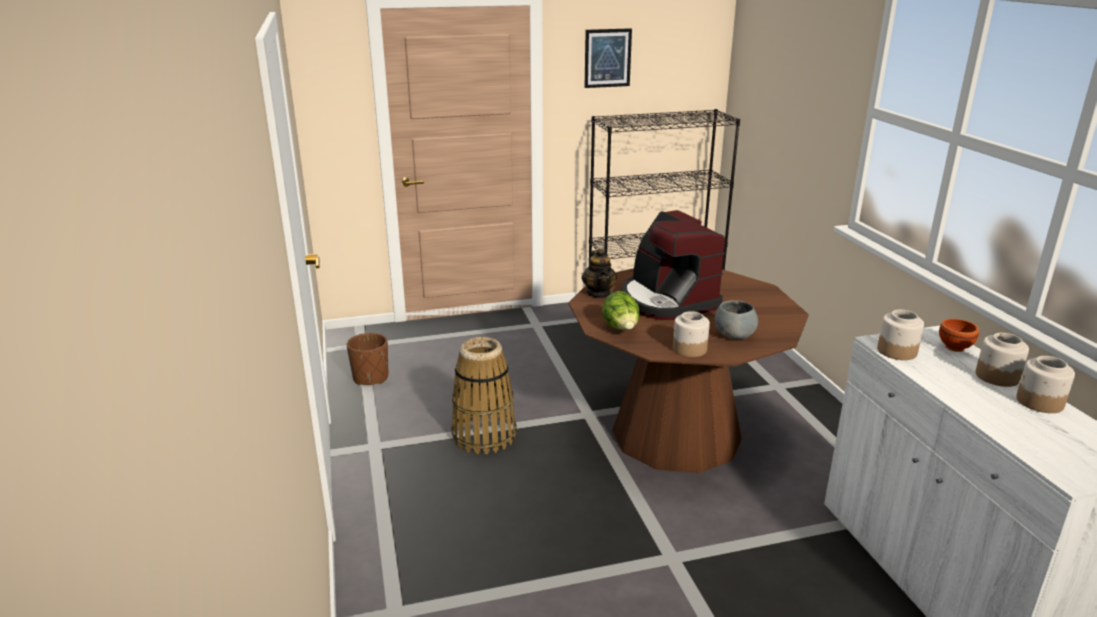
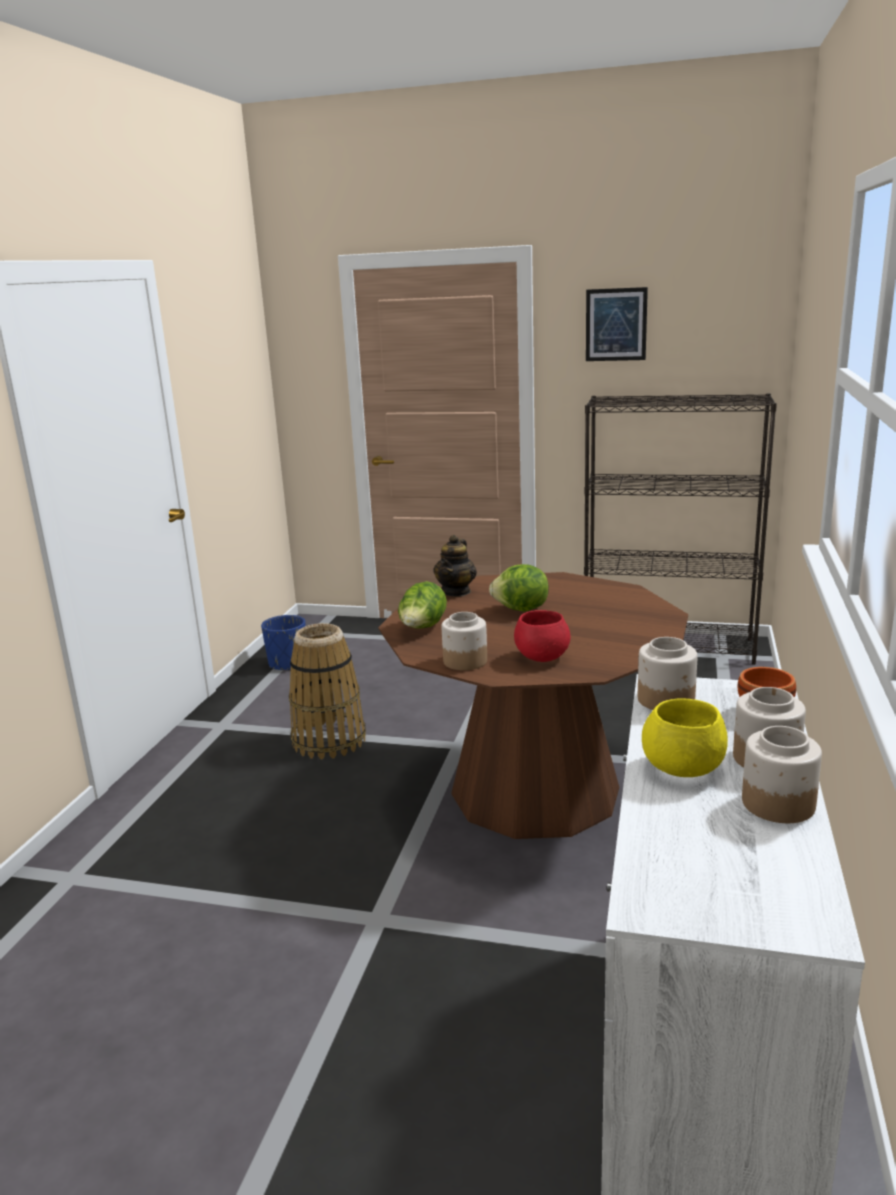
camera: 30 degrees right, 5 degrees down
brown planter [347,333,389,385] -> blue planter [261,615,306,671]
coffee machine [622,210,725,320] -> lettuce [489,564,549,612]
grey bowl [715,300,758,339] -> red bowl [514,610,571,662]
none -> yellow bowl [642,699,728,777]

